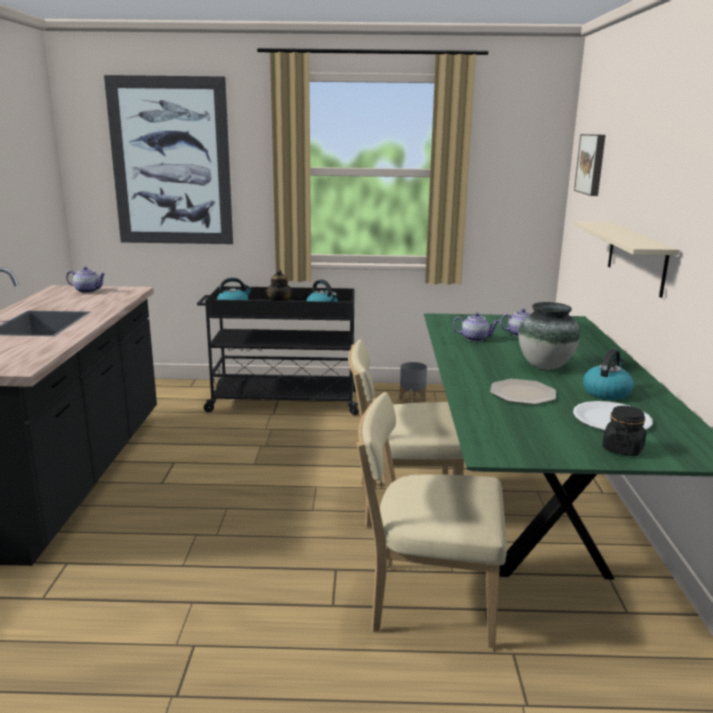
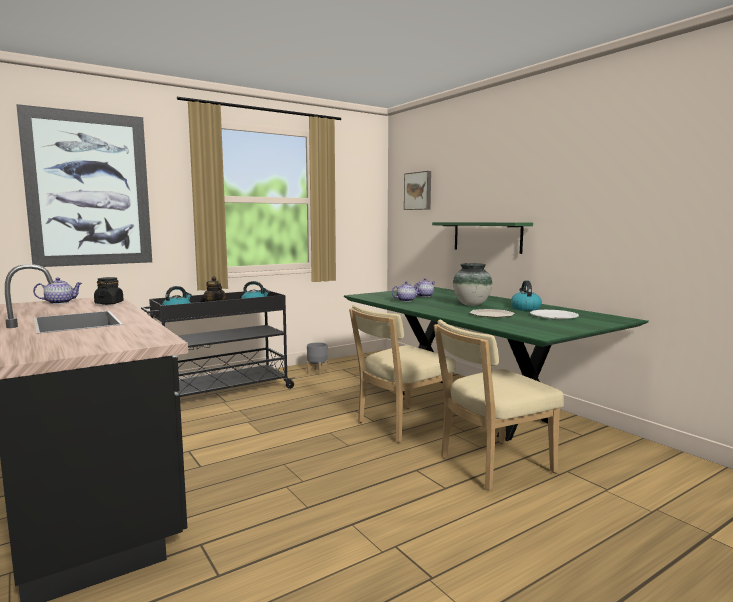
camera: 35 degrees left, 10 degrees down
beige shelf [574,221,679,298] -> green shelf [432,222,533,254]
black jar [602,406,646,456] -> black jar moved to [94,277,124,305]

